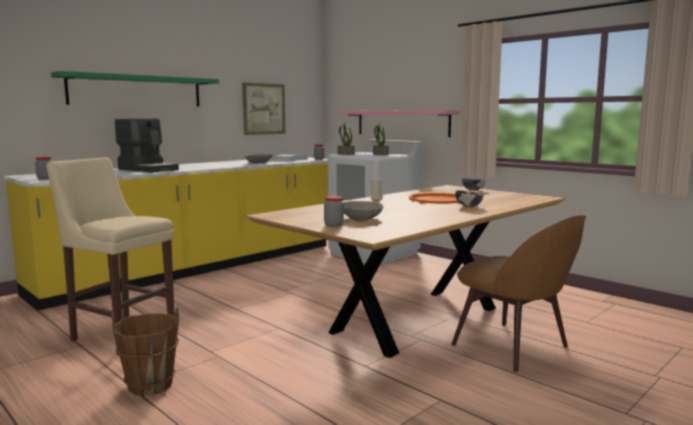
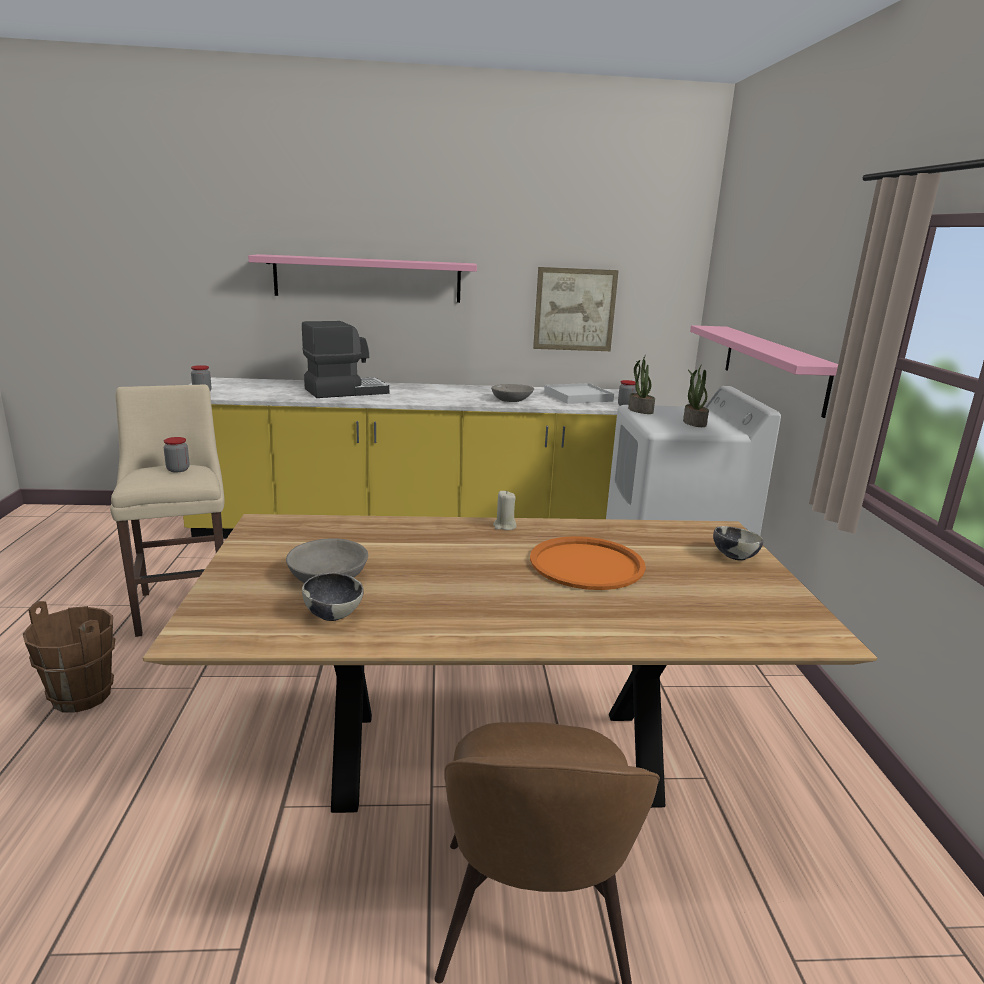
camera: 40 degrees right, 10 degrees up
green shelf [51,71,219,106] -> pink shelf [248,254,477,303]
coffee machine [115,119,179,173] -> coffee machine turned 105 degrees counterclockwise [302,321,389,398]
jar [324,196,344,227] -> jar moved to [164,437,190,472]
bowl [455,190,484,207] -> bowl moved to [302,573,364,621]

